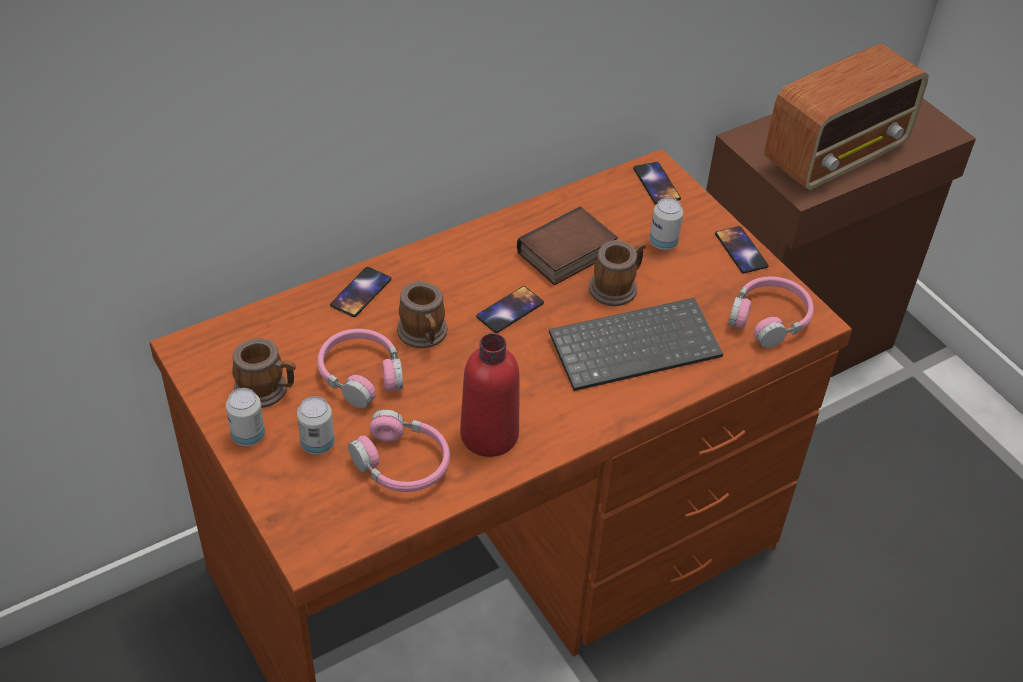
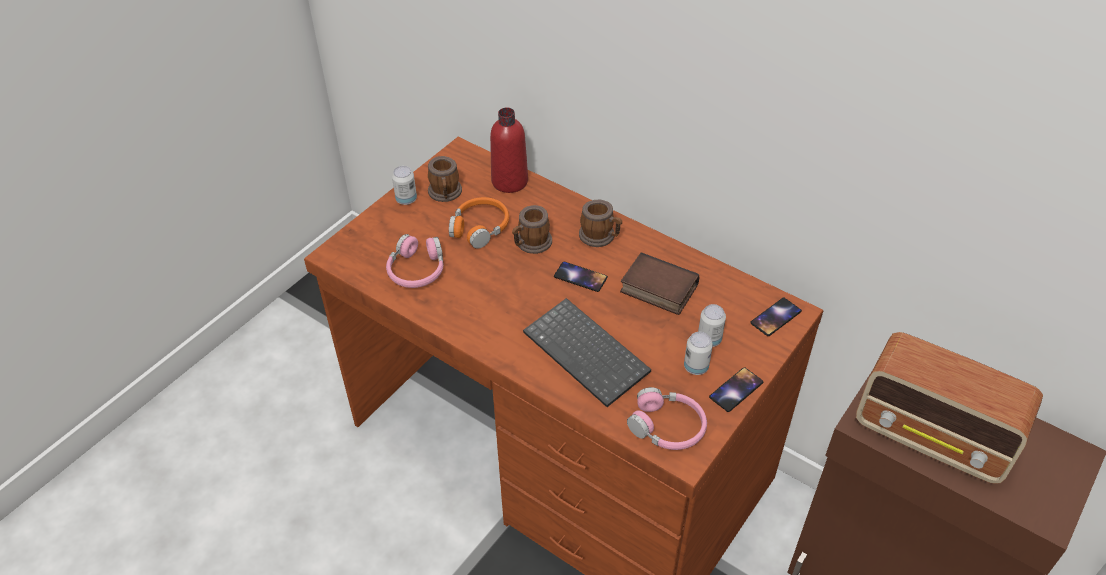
camera: 70 degrees right, 0 degrees up
can [297,396,335,455] -> can moved to [684,332,713,375]
pink headphones [317,329,403,408] -> orange headphones [449,197,509,249]
phone [330,267,391,317] -> none
red bottle [460,333,520,457] -> red bottle moved to [490,108,528,193]
mug [589,240,646,306] -> mug moved to [579,200,622,247]

